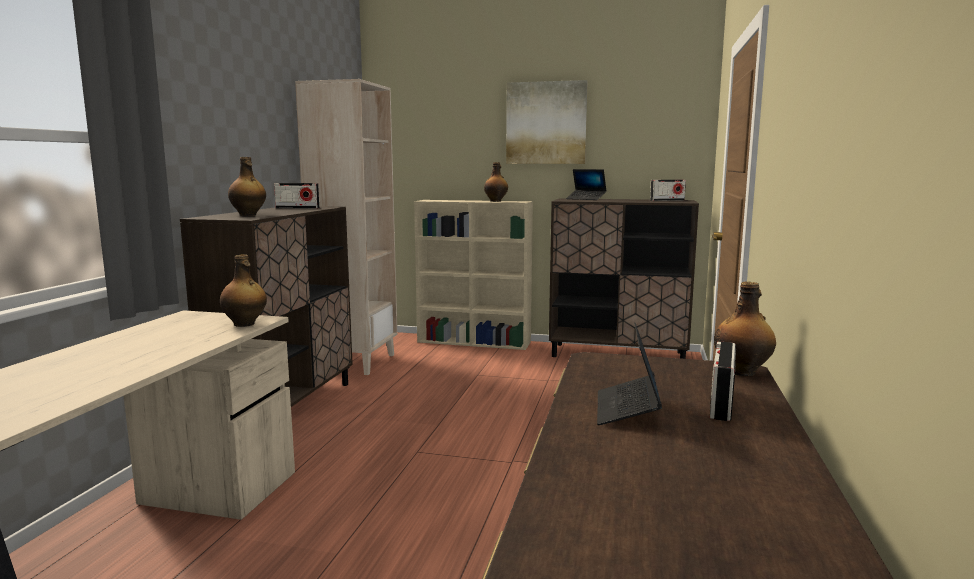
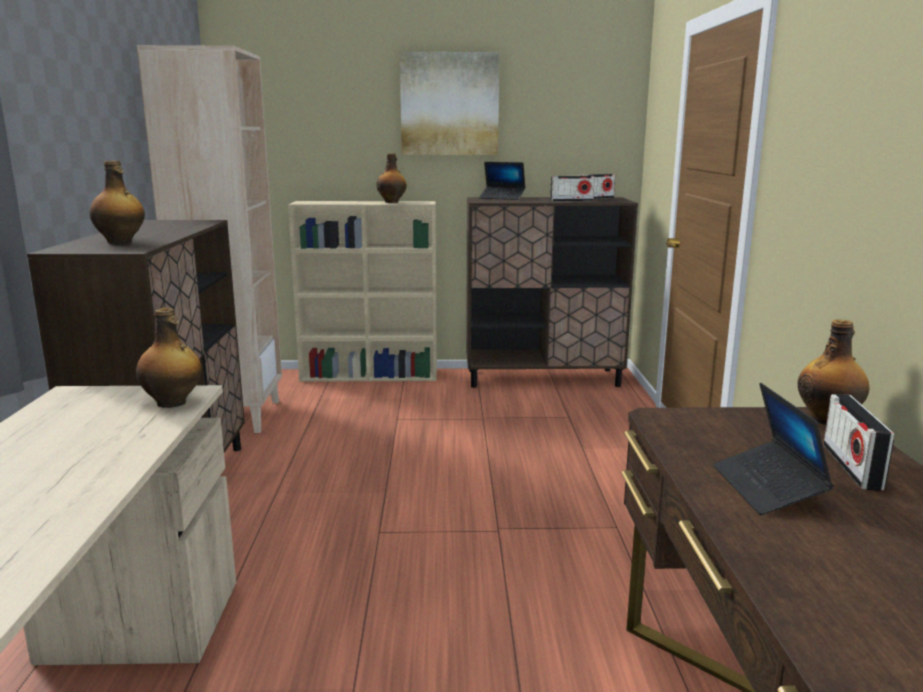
camera: 15 degrees left, 5 degrees up
radio [274,183,320,209] -> radio moved to [550,176,595,202]

